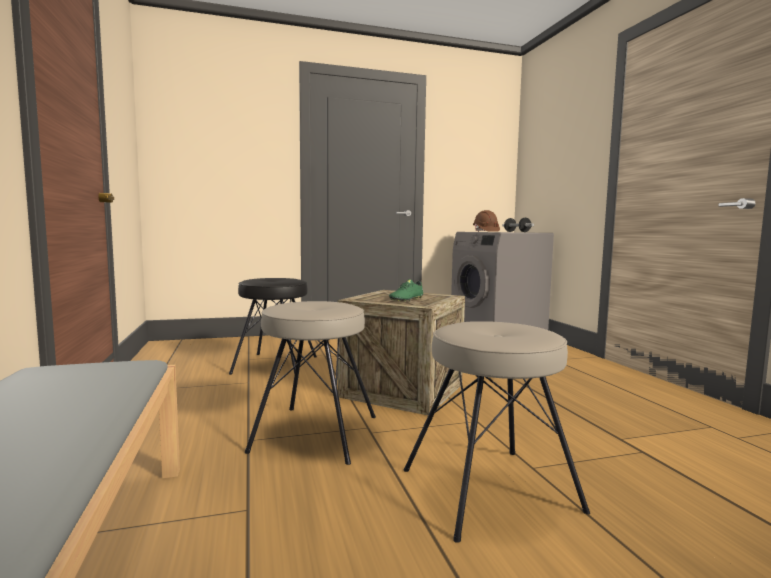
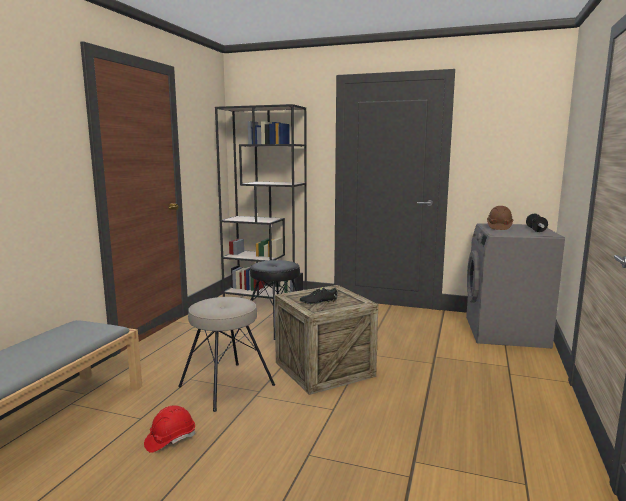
camera: 35 degrees right, 5 degrees up
green shoe [389,279,423,302] -> black shoe [300,286,338,305]
beige stool [403,321,590,543] -> none
none -> red hard hat [144,405,195,453]
none -> bookcase [215,104,307,299]

